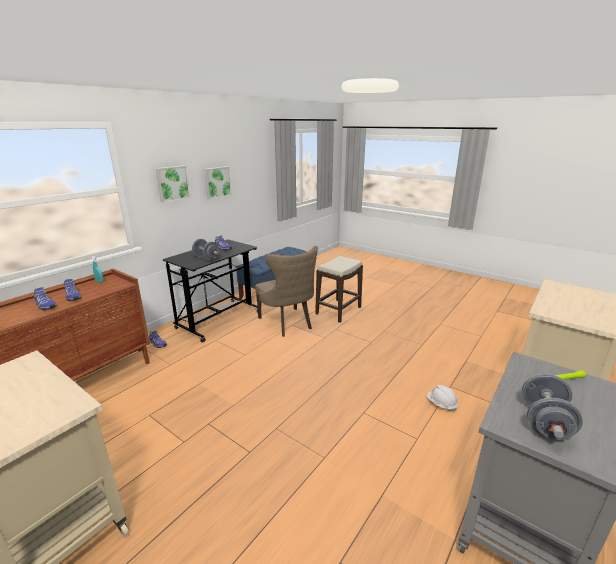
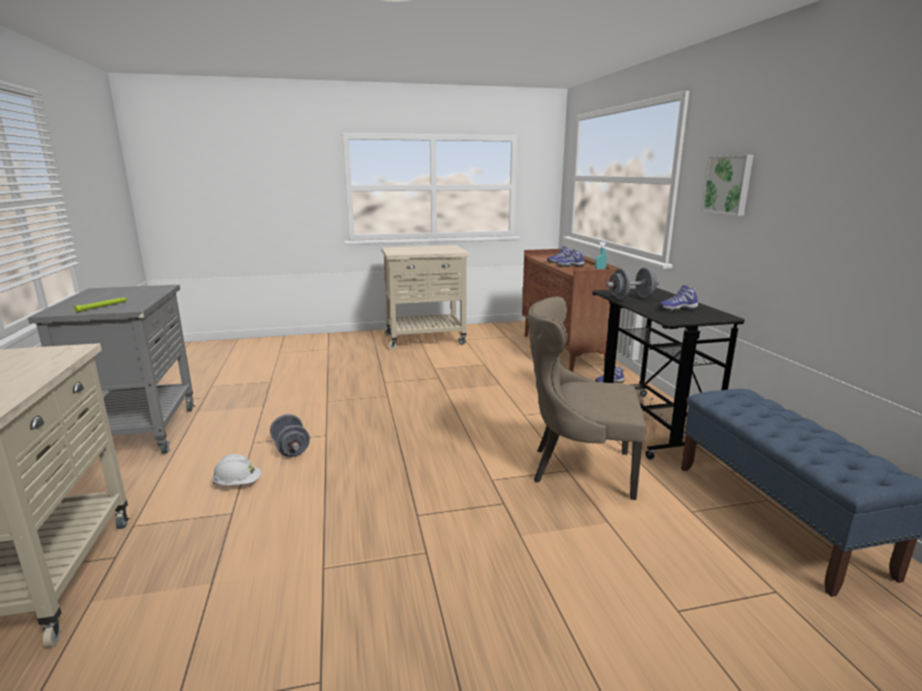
camera: 130 degrees right, 5 degrees down
picture [204,166,232,200] -> none
stool [315,256,363,323] -> none
grey dumbbell [522,374,583,440] -> grey dumbbell moved to [270,414,310,457]

